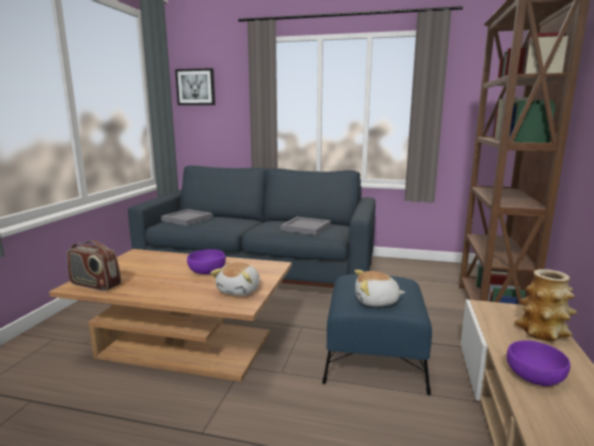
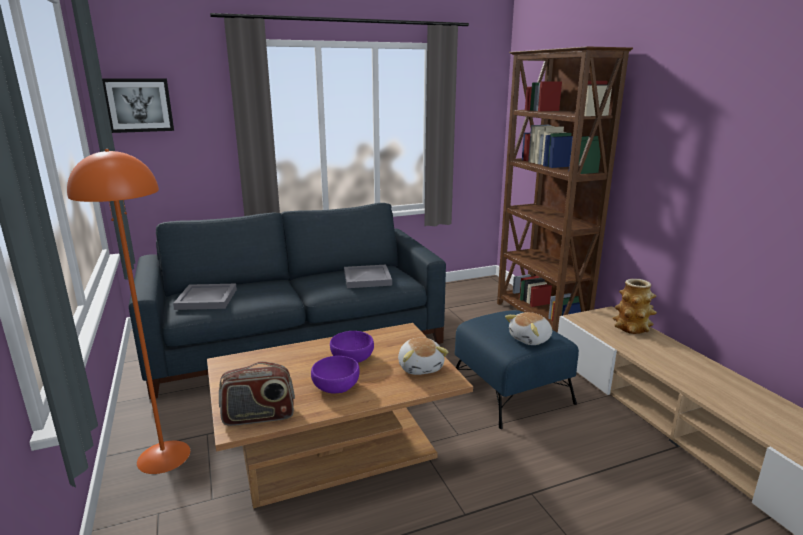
camera: 35 degrees left, 5 degrees up
purple bowl [507,340,570,386] -> purple bowl moved to [311,356,360,394]
none -> orange floor lamp [67,149,190,474]

